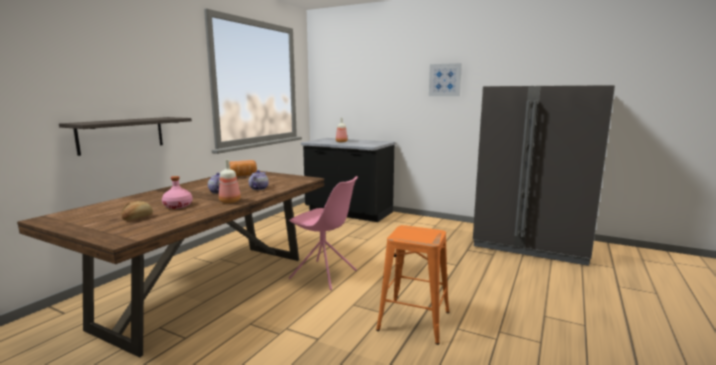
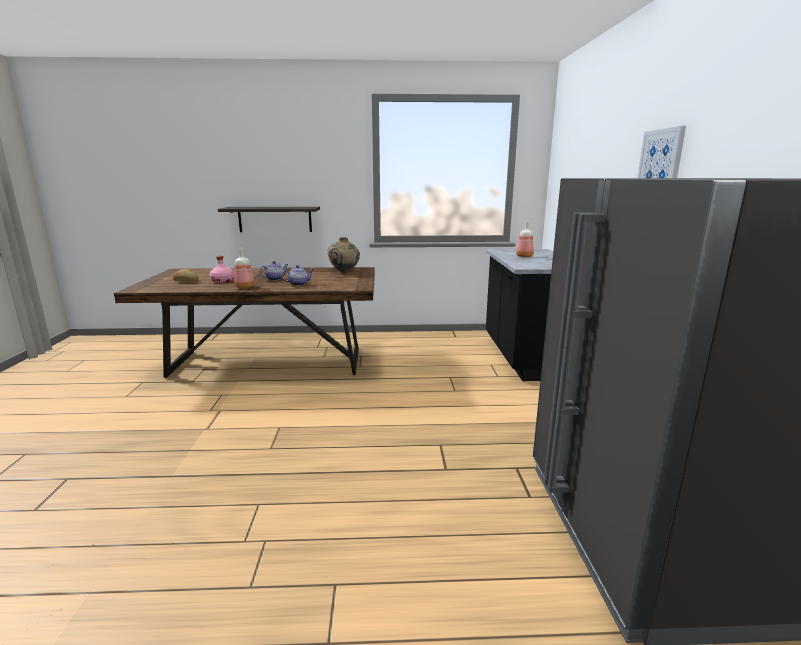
camera: 60 degrees right, 5 degrees up
bread [229,160,257,176] -> beige vase [327,237,360,272]
pink chair [288,176,358,290] -> none
orange stool [376,225,450,345] -> none

